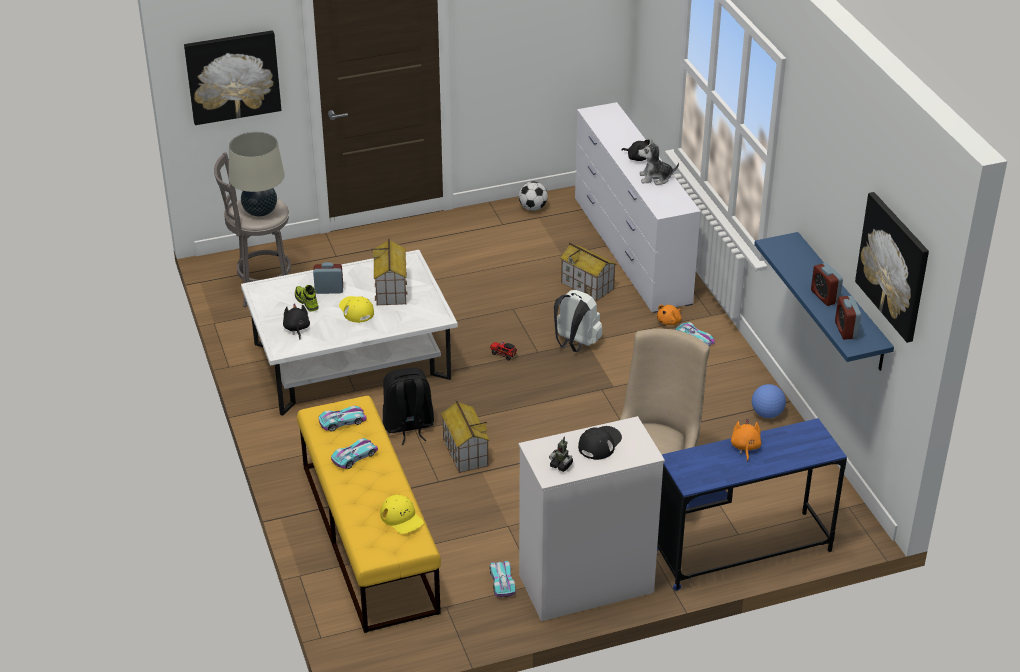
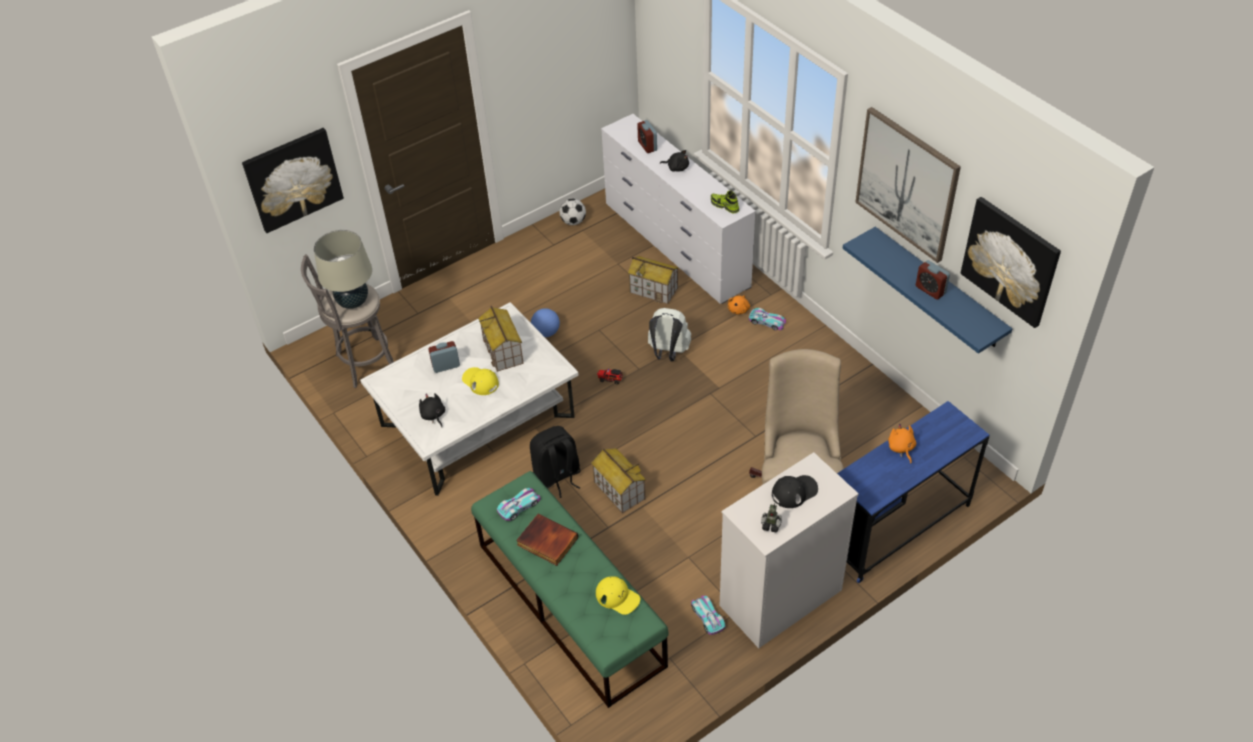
camera: 15 degrees left, 10 degrees up
shoe [295,285,319,311] -> shoe moved to [711,191,739,213]
yellow bench [297,396,441,633] -> green bench [471,471,669,708]
toy car [331,438,378,469] -> book [516,513,578,566]
black cap [578,426,622,460] -> black cap turned 45 degrees clockwise [772,475,818,508]
plush toy [638,139,679,185] -> none
football [752,384,786,418] -> football moved to [531,308,560,337]
alarm clock [835,296,861,340] -> alarm clock moved to [637,120,657,153]
none -> picture [855,107,961,263]

